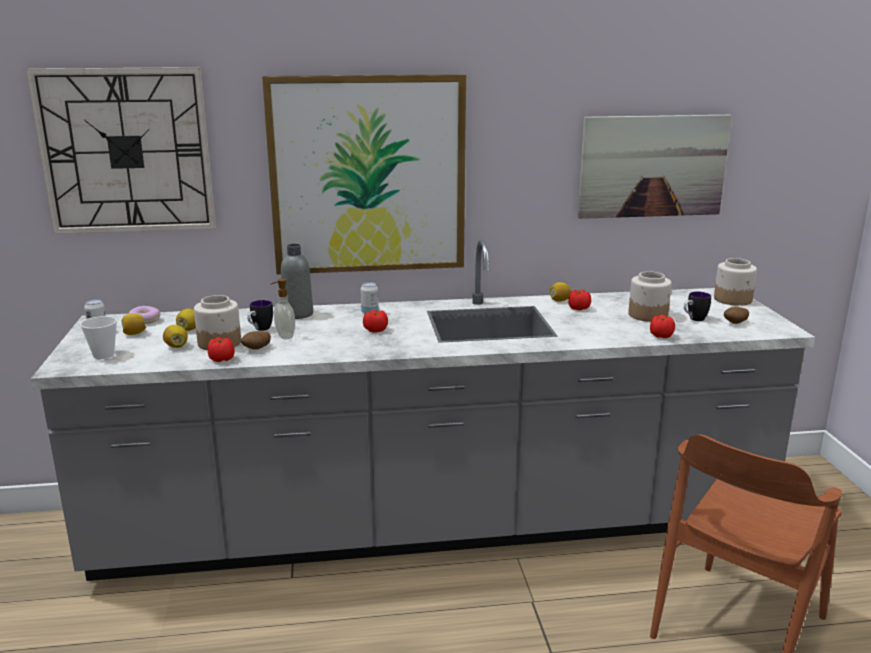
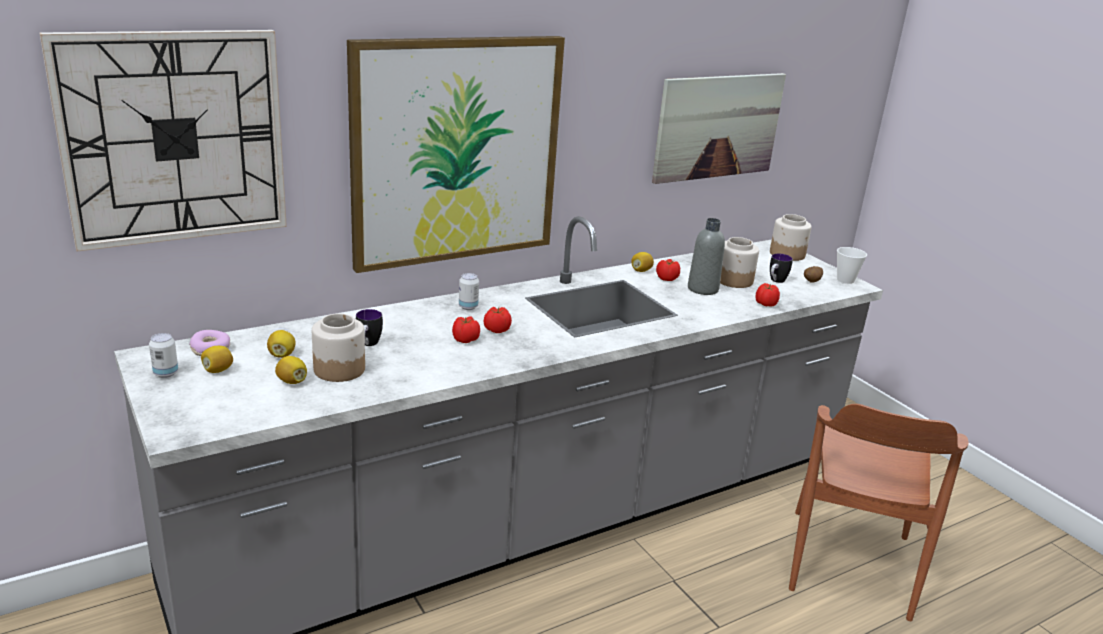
camera: 25 degrees left, 5 degrees up
cup [80,316,117,359] -> cup moved to [837,247,867,284]
tomato [208,337,234,362] -> tomato moved to [452,317,480,343]
potato [241,331,271,350] -> none
soap dispenser [271,279,295,339] -> none
grey bottle [281,244,313,319] -> grey bottle moved to [688,218,725,295]

